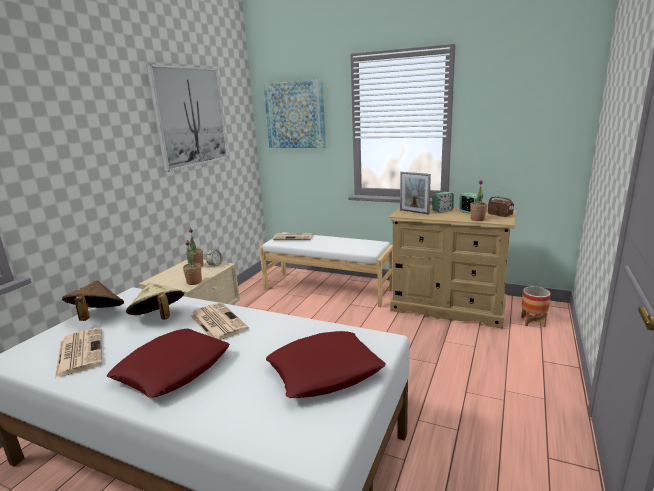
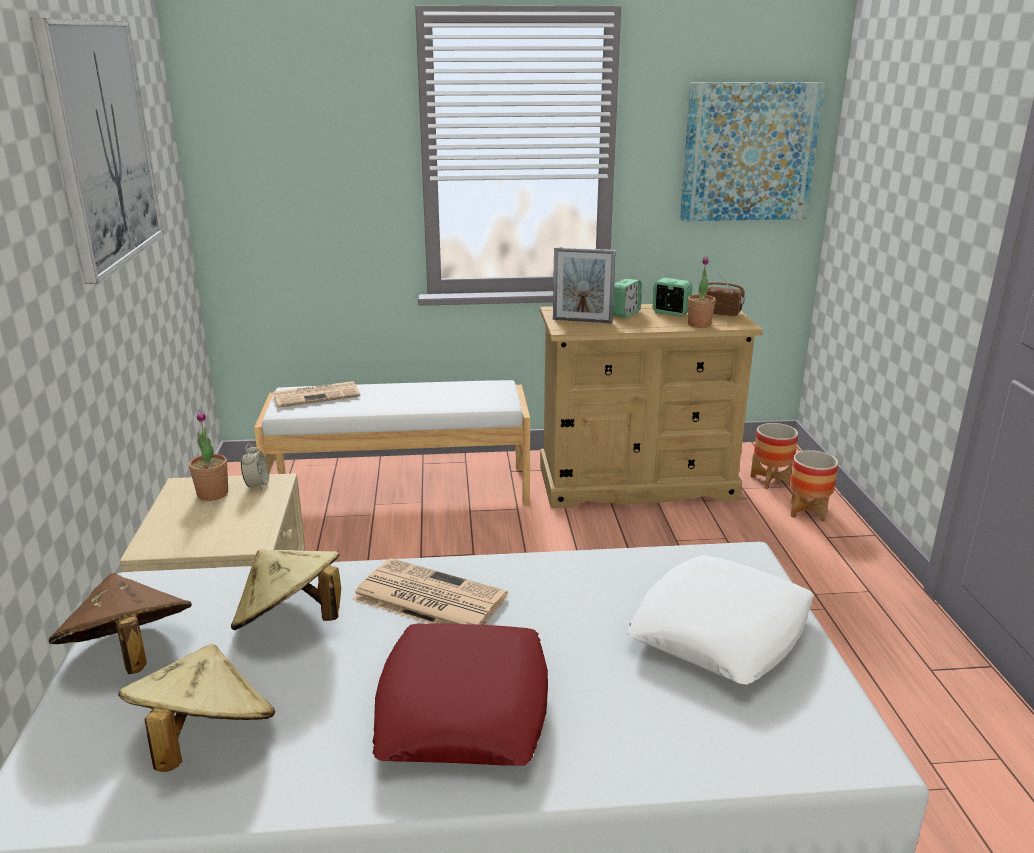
camera: 30 degrees left, 5 degrees up
newspaper [55,328,102,378] -> beige hat [118,644,275,772]
potted plant [183,240,202,285] -> none
picture [263,79,326,148] -> picture moved to [680,82,825,221]
red pillow [266,331,386,398] -> white pillow [627,555,814,685]
none -> planter [790,450,838,522]

